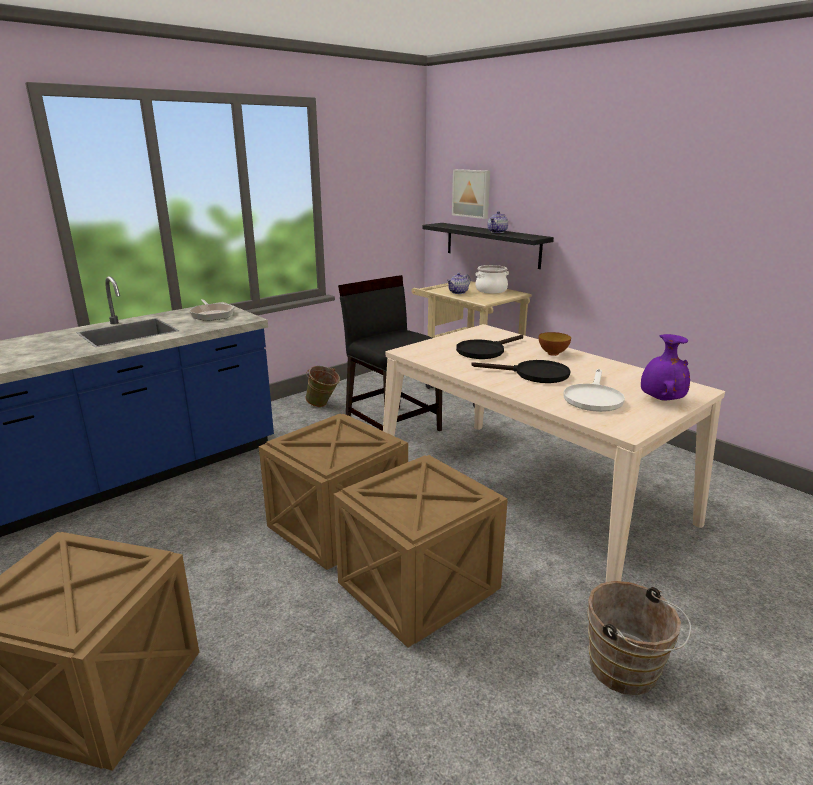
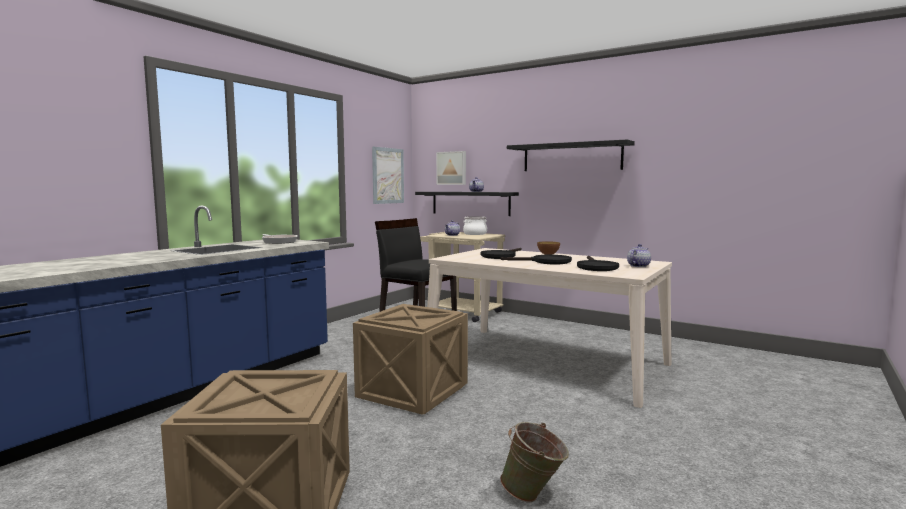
camera: 15 degrees left, 15 degrees down
green bucket [305,366,340,407] -> green bucket moved to [500,422,569,502]
crate [333,455,508,648] -> none
white frying pan [563,369,625,412] -> black frying pan [577,256,619,271]
brown bucket [588,581,691,695] -> none
purple vase [641,334,690,400] -> teapot [627,244,651,267]
none -> picture [372,147,404,204]
none -> black shelf [507,139,635,171]

